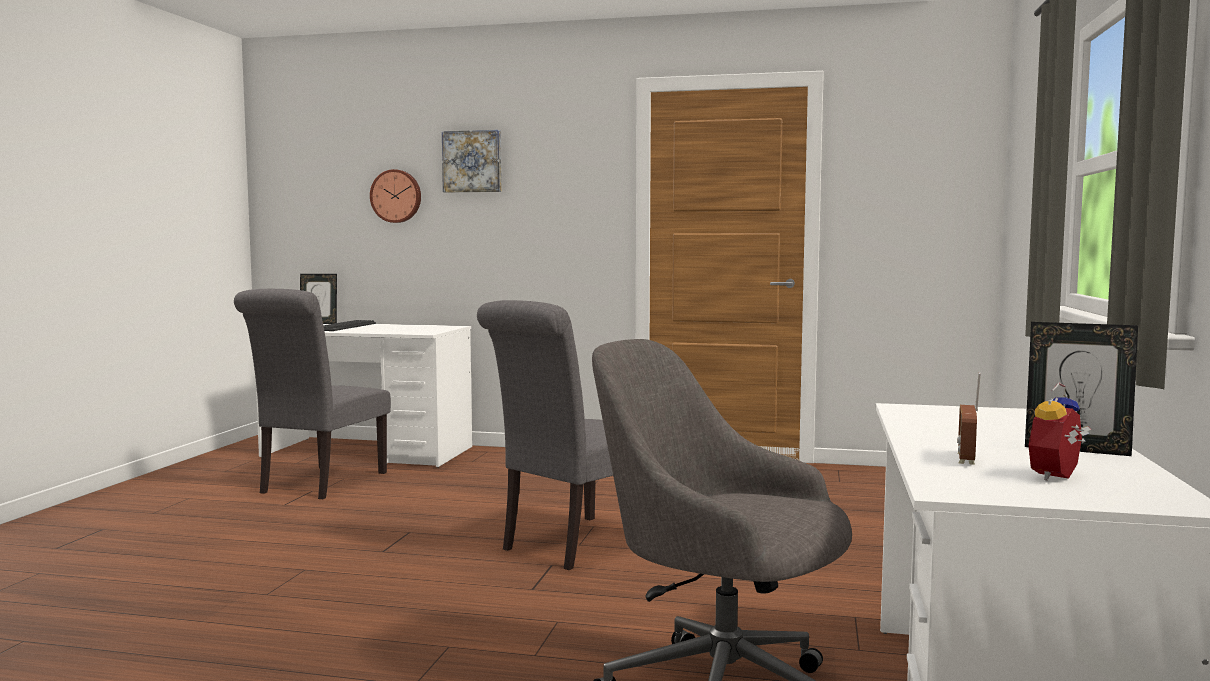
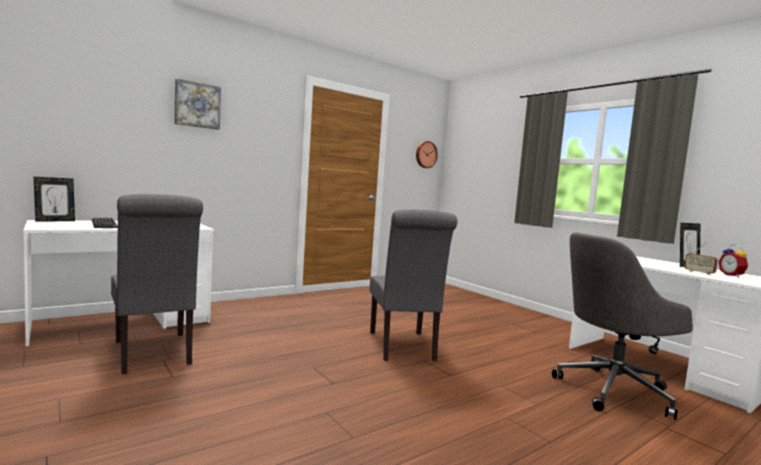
camera: 50 degrees left, 0 degrees up
wall clock [370,169,421,223] -> wall clock moved to [416,141,438,168]

